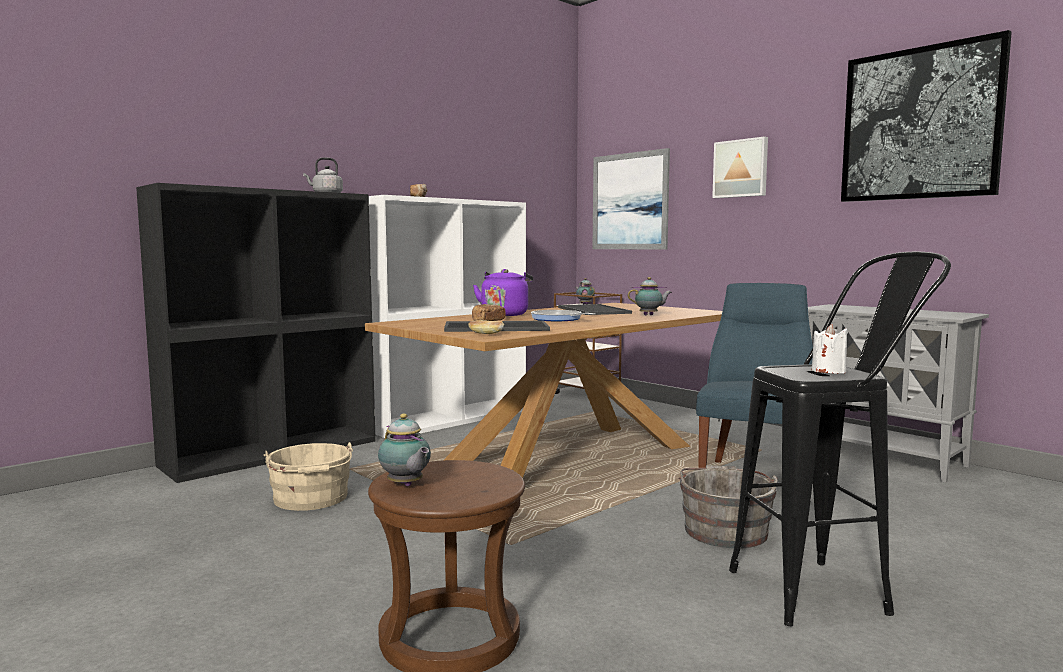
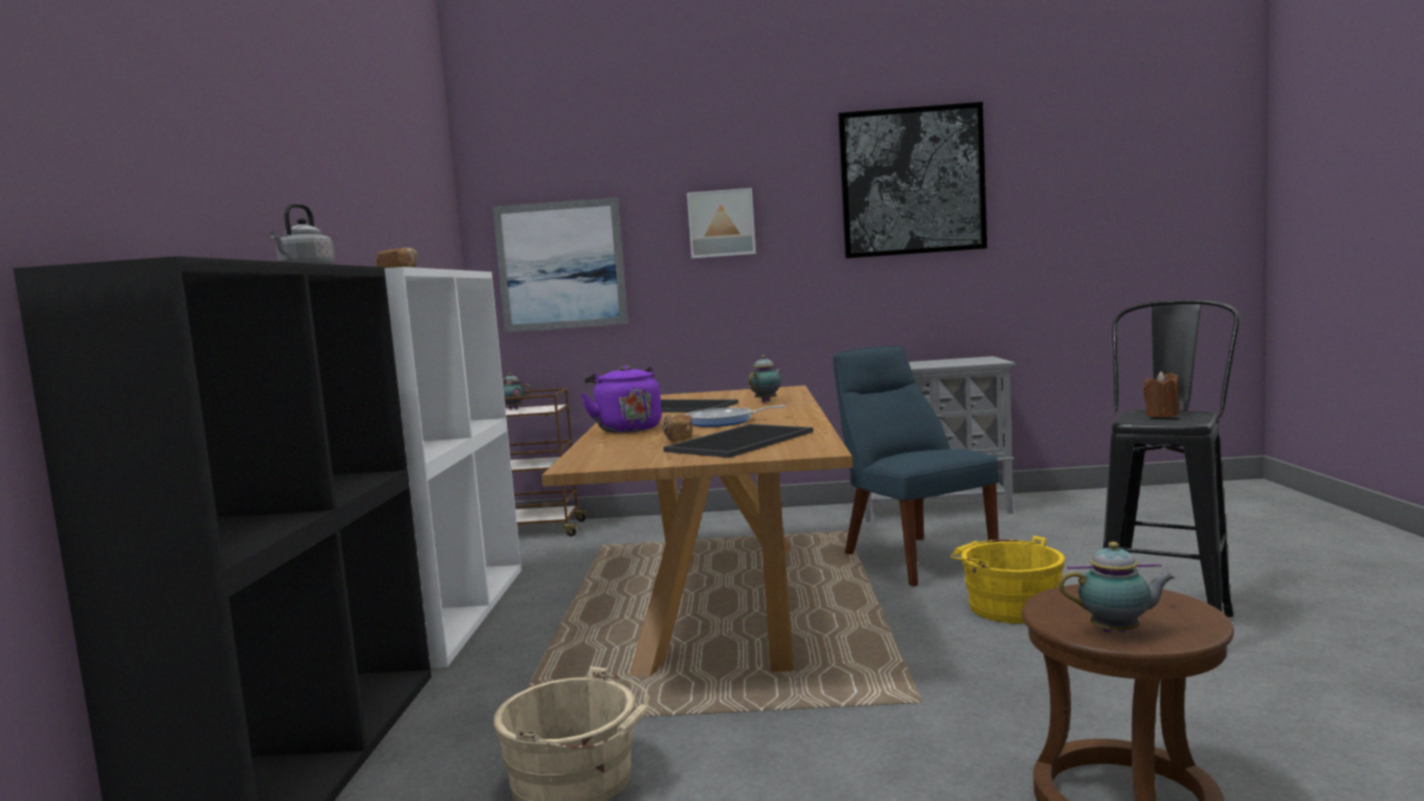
camera: 45 degrees left, 0 degrees up
bread [468,320,504,334] -> none
grey bucket [678,465,778,548] -> yellow bucket [950,536,1065,624]
white candle [812,324,848,373] -> brown candle [1143,371,1180,417]

